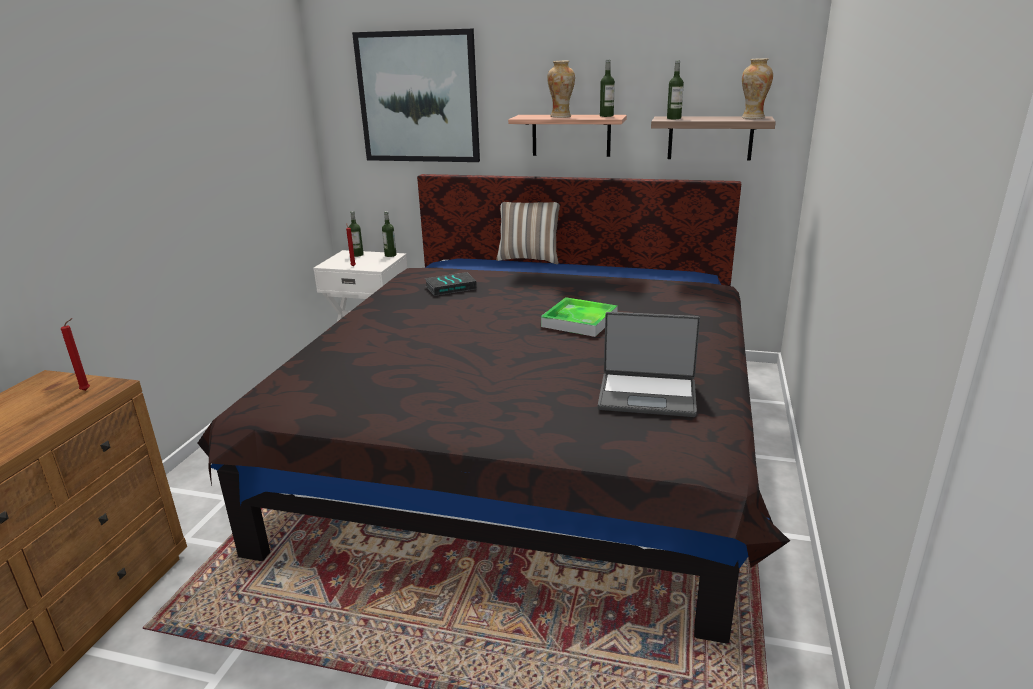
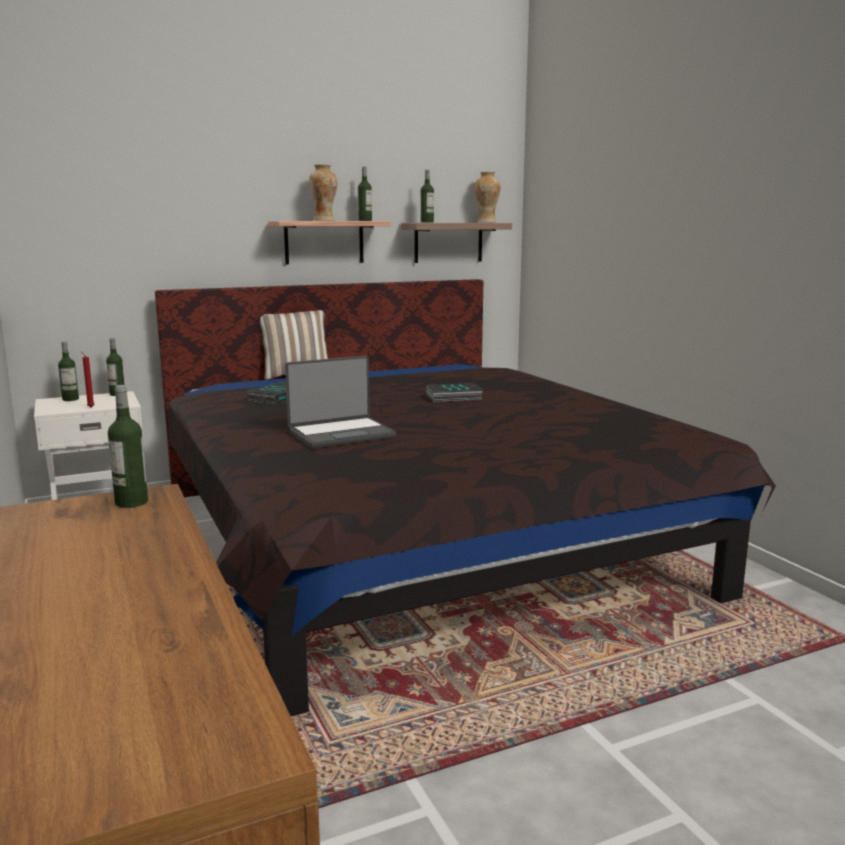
camera: 40 degrees left, 10 degrees down
red candle [61,318,90,391] -> bottle [108,385,148,508]
picture [352,29,480,162] -> none
tray [541,297,618,337] -> book [426,383,483,402]
laptop [598,312,700,417] -> laptop moved to [285,356,396,449]

